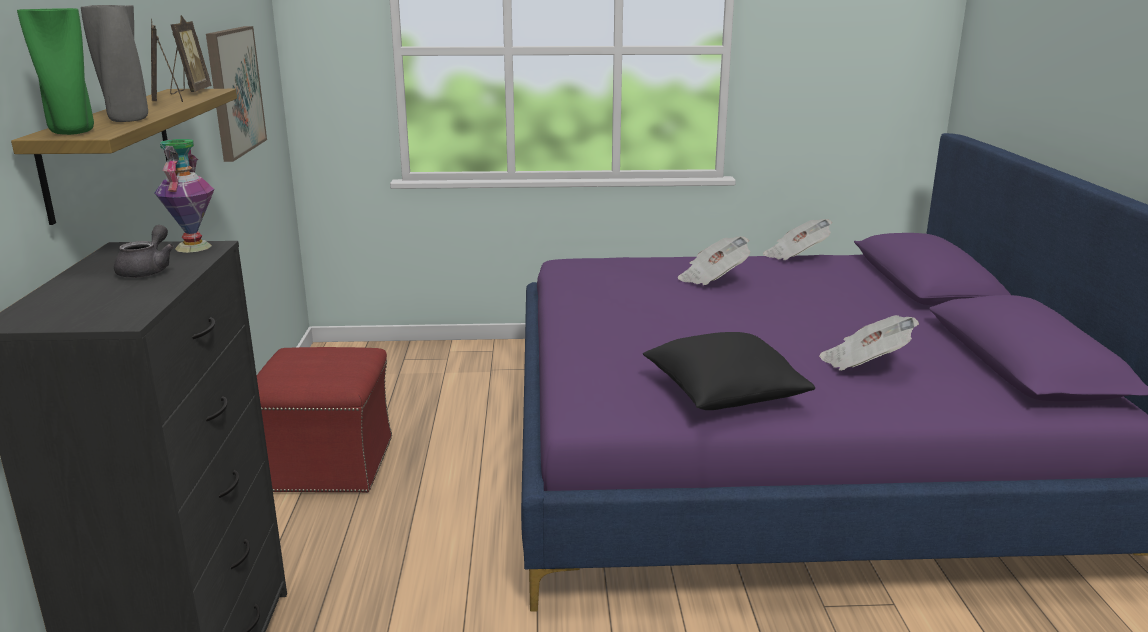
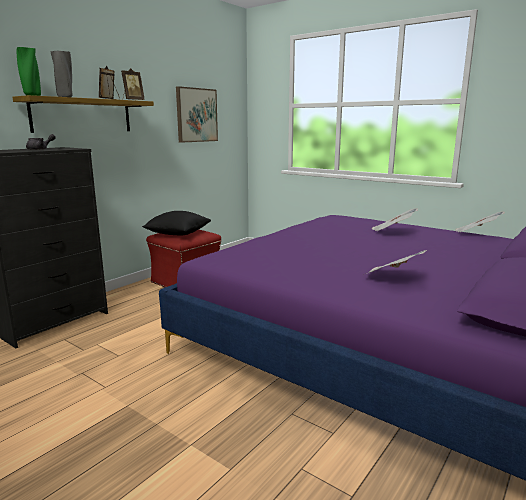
camera: 40 degrees right, 5 degrees down
vase [155,139,214,253] -> none
black pillow [643,332,815,410] -> black pillow moved to [142,211,211,235]

